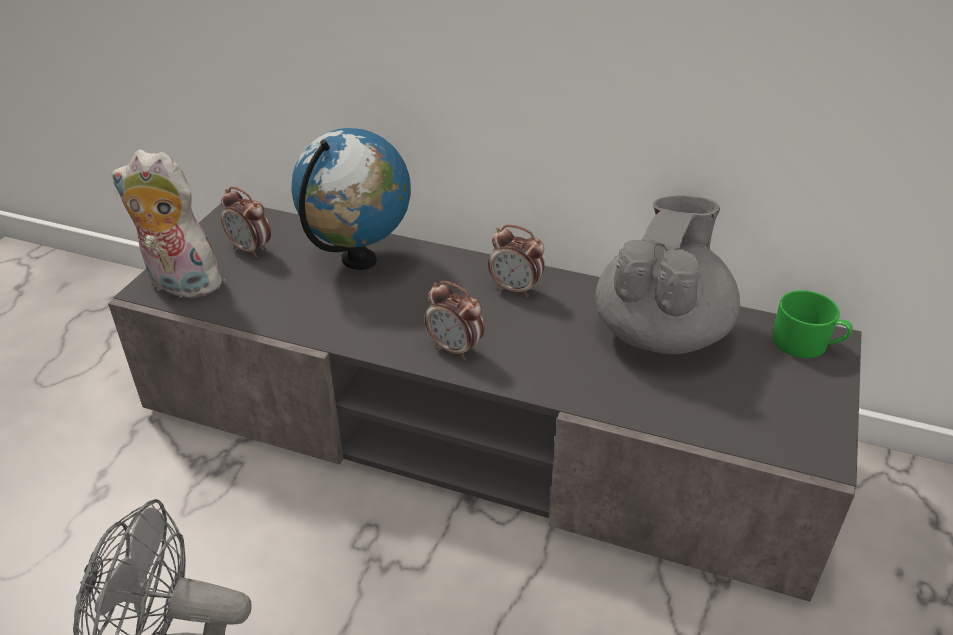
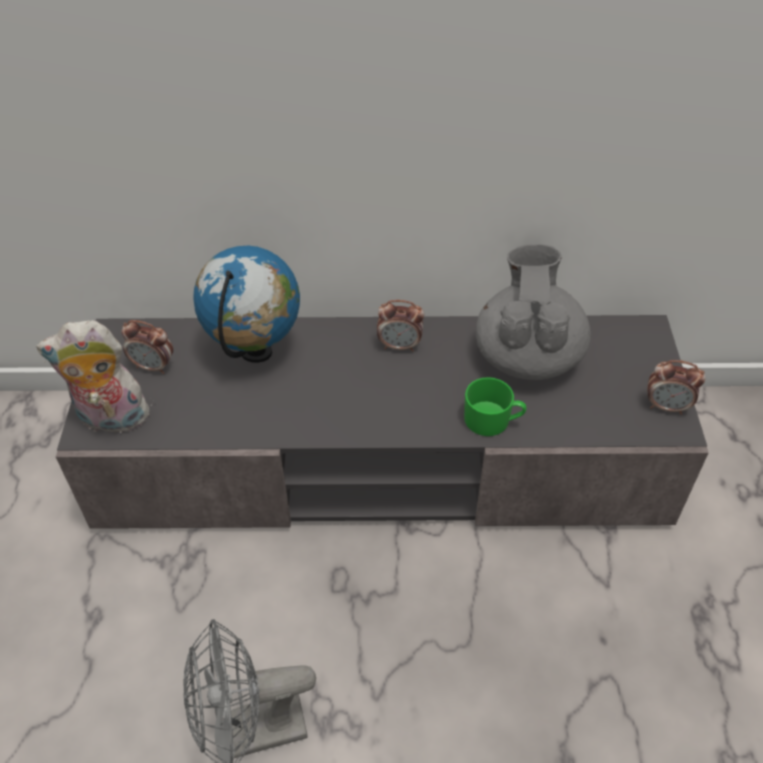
camera: 20 degrees left, 10 degrees up
alarm clock [425,281,485,360] -> alarm clock moved to [647,360,705,415]
green mug [772,290,853,358] -> green mug moved to [464,377,526,436]

